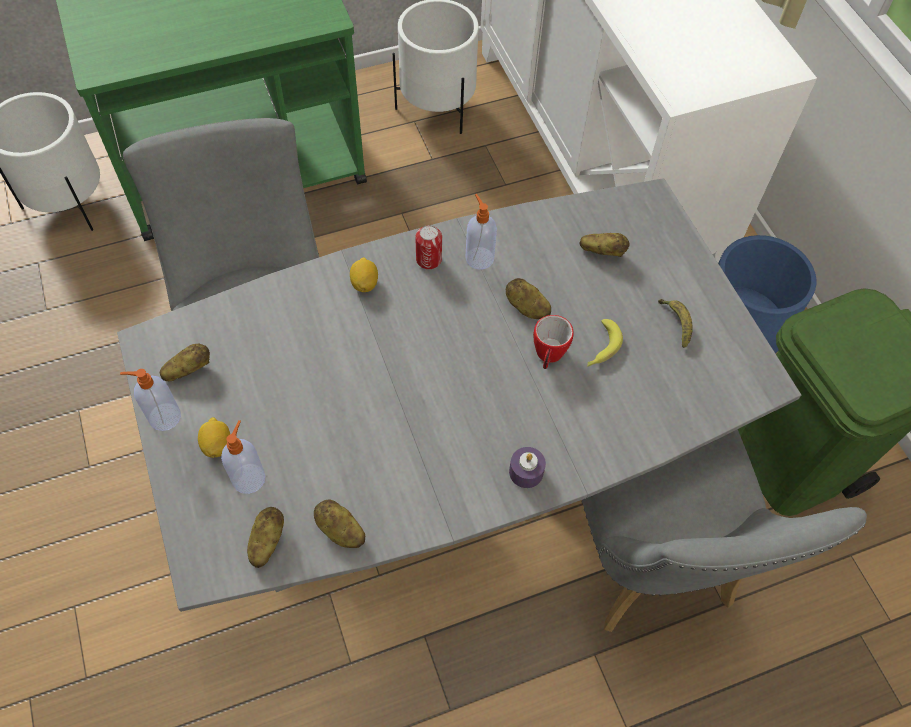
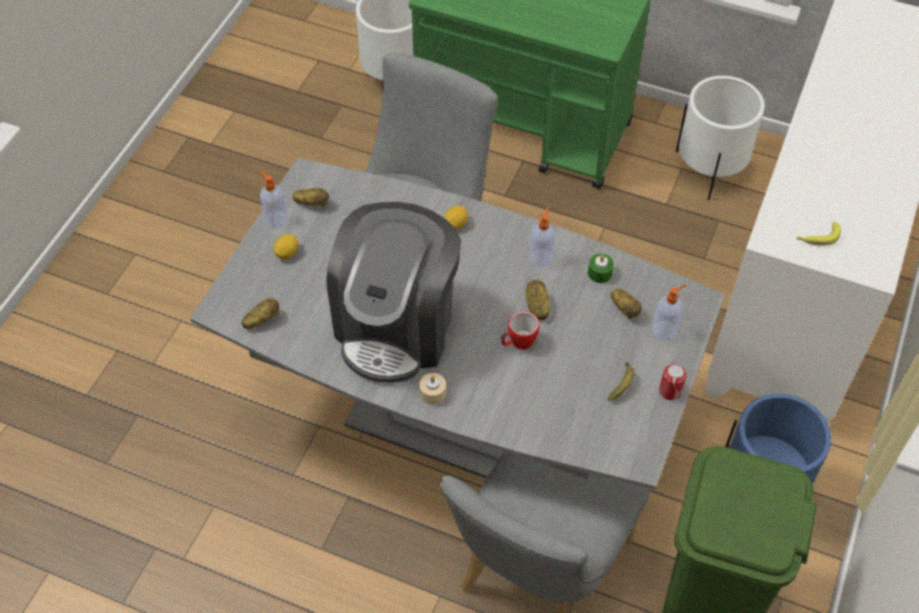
camera: 45 degrees right, 5 degrees down
soap dispenser [221,420,265,494] -> soap dispenser moved to [653,284,686,340]
potato [314,499,365,548] -> none
can [415,225,442,269] -> can moved to [659,364,687,400]
purple candle [509,447,546,488] -> beige candle [420,373,446,405]
banana [587,319,623,367] -> banana moved to [796,222,841,245]
none -> coffee machine [326,202,461,383]
none -> green candle [588,254,614,283]

